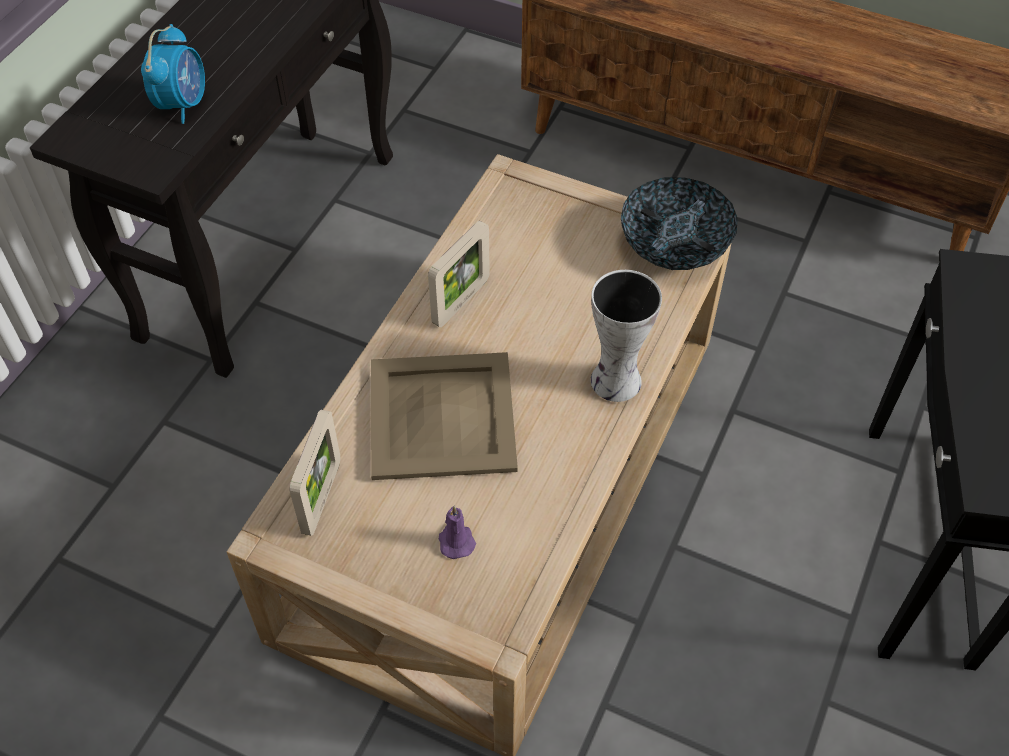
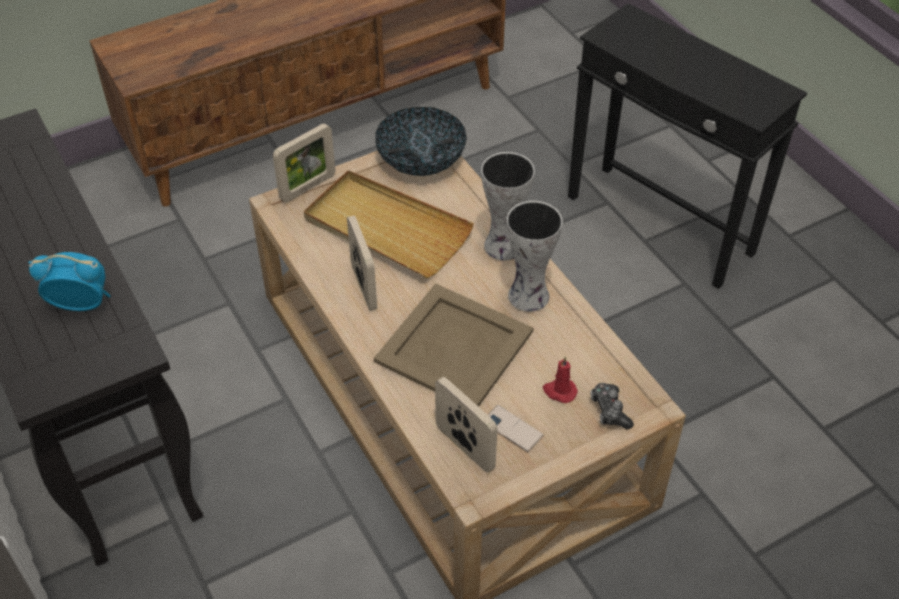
camera: 55 degrees left, 5 degrees down
alarm clock [141,24,205,124] -> alarm clock turned 45 degrees counterclockwise [28,252,111,311]
purple candle [439,506,476,559] -> red candle [543,357,578,403]
none -> picture frame [273,123,335,202]
none -> beige tray [304,170,474,278]
none -> phone [488,405,544,452]
none -> vase [507,201,563,312]
none -> game controller [590,383,634,429]

